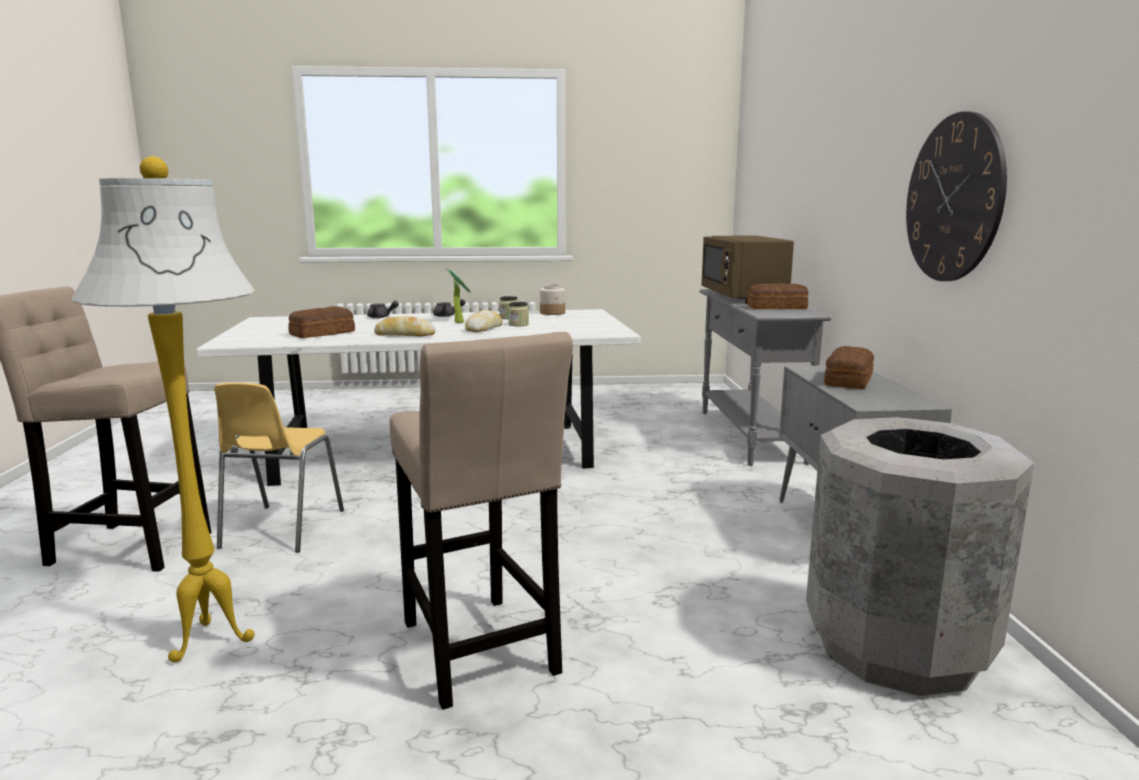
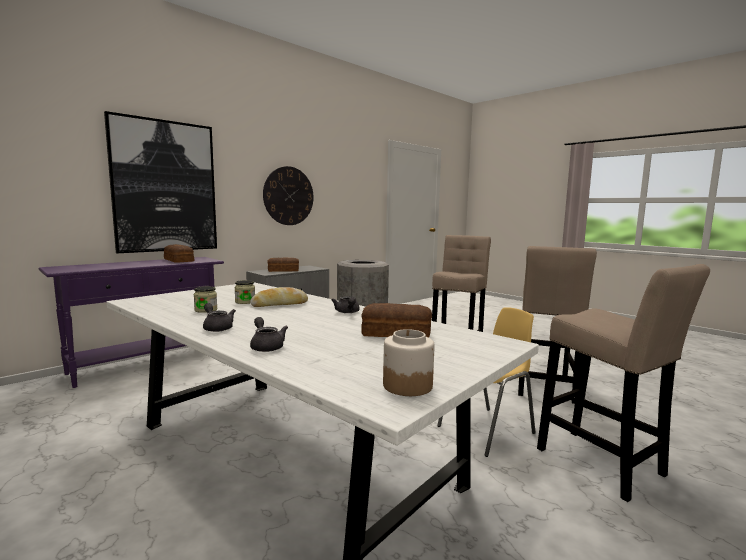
camera: 130 degrees left, 5 degrees down
white floor lamp [71,156,255,662] -> beige stool [518,246,597,404]
bread [374,316,436,336] -> grey teapot [332,296,360,313]
potted plant [446,268,471,323] -> none
jar [540,284,565,315] -> jar moved to [383,329,435,396]
grey console table [699,289,831,466] -> purple console table [39,257,224,388]
brown microwave [701,236,794,304] -> none
none -> picture [104,111,217,253]

